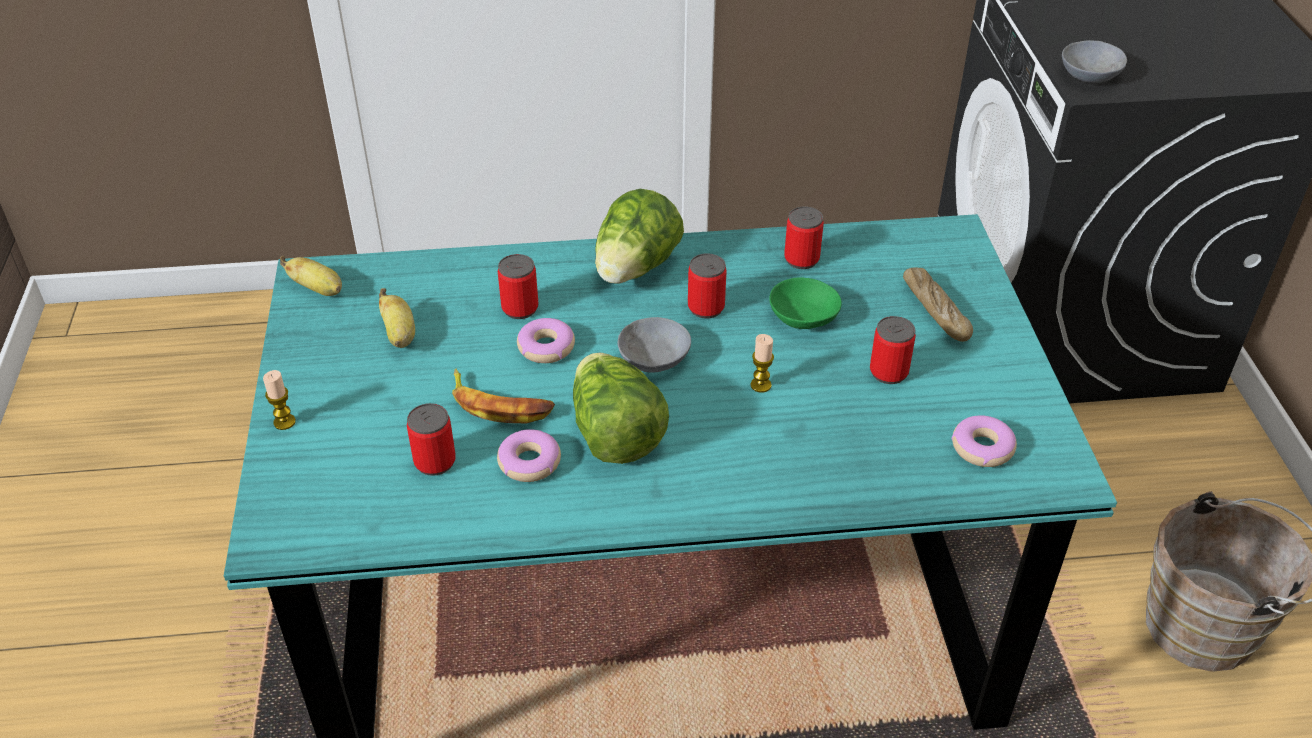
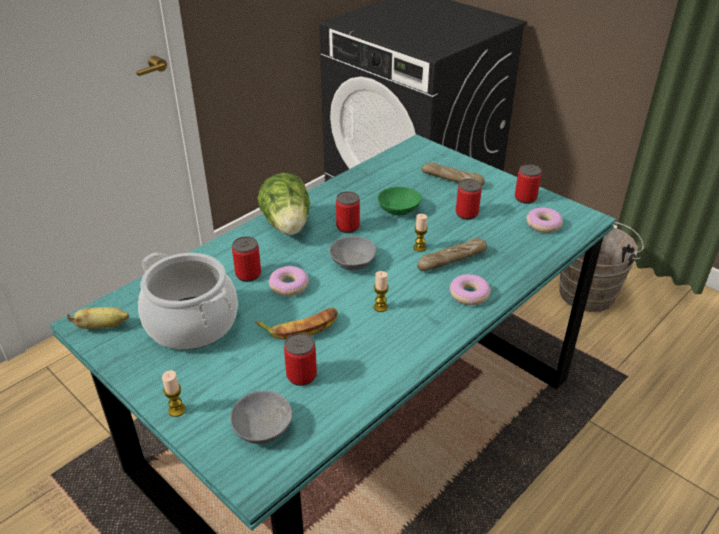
camera: 40 degrees left, 5 degrees down
banana [379,288,415,348] -> cooking pot [138,252,238,350]
donut [497,429,561,482] -> donut moved to [450,274,491,305]
lettuce [573,353,669,464] -> candle [374,271,389,312]
can [784,207,824,269] -> can moved to [515,164,542,204]
grey bowl [1062,40,1127,83] -> grey bowl moved to [230,390,293,444]
none -> bread [417,238,487,271]

